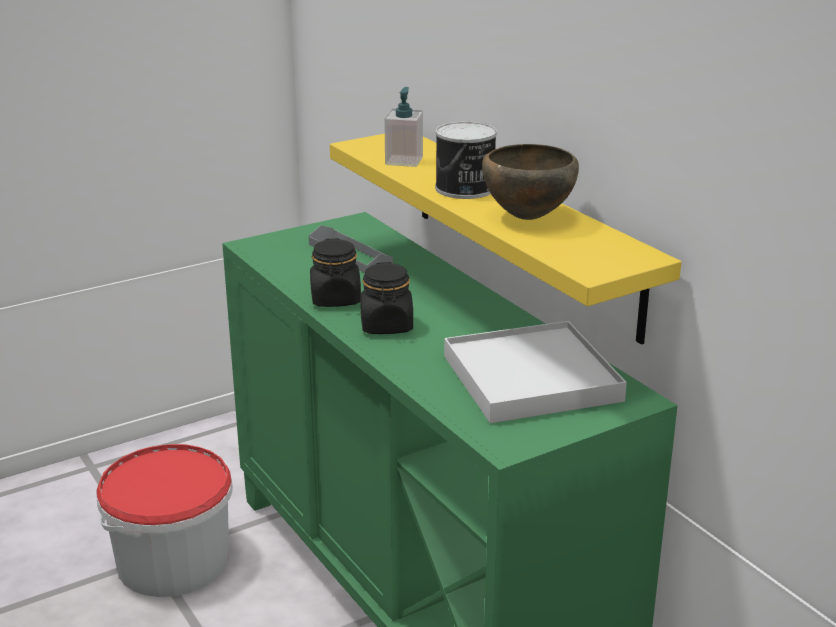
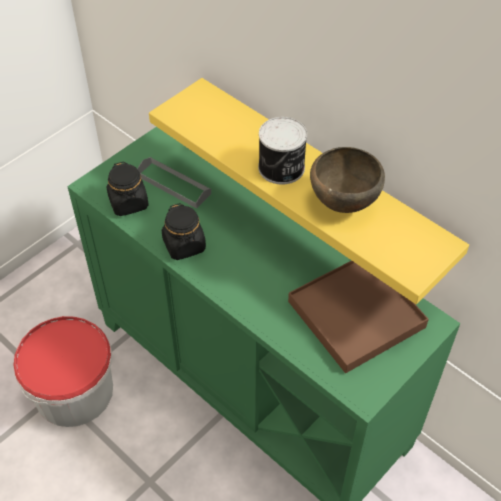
camera: 15 degrees left, 25 degrees up
black jar [360,262,413,334] -> black jar moved to [107,162,149,216]
soap dispenser [384,87,423,167] -> none
white tray [444,321,627,423] -> brown tray [288,260,429,373]

